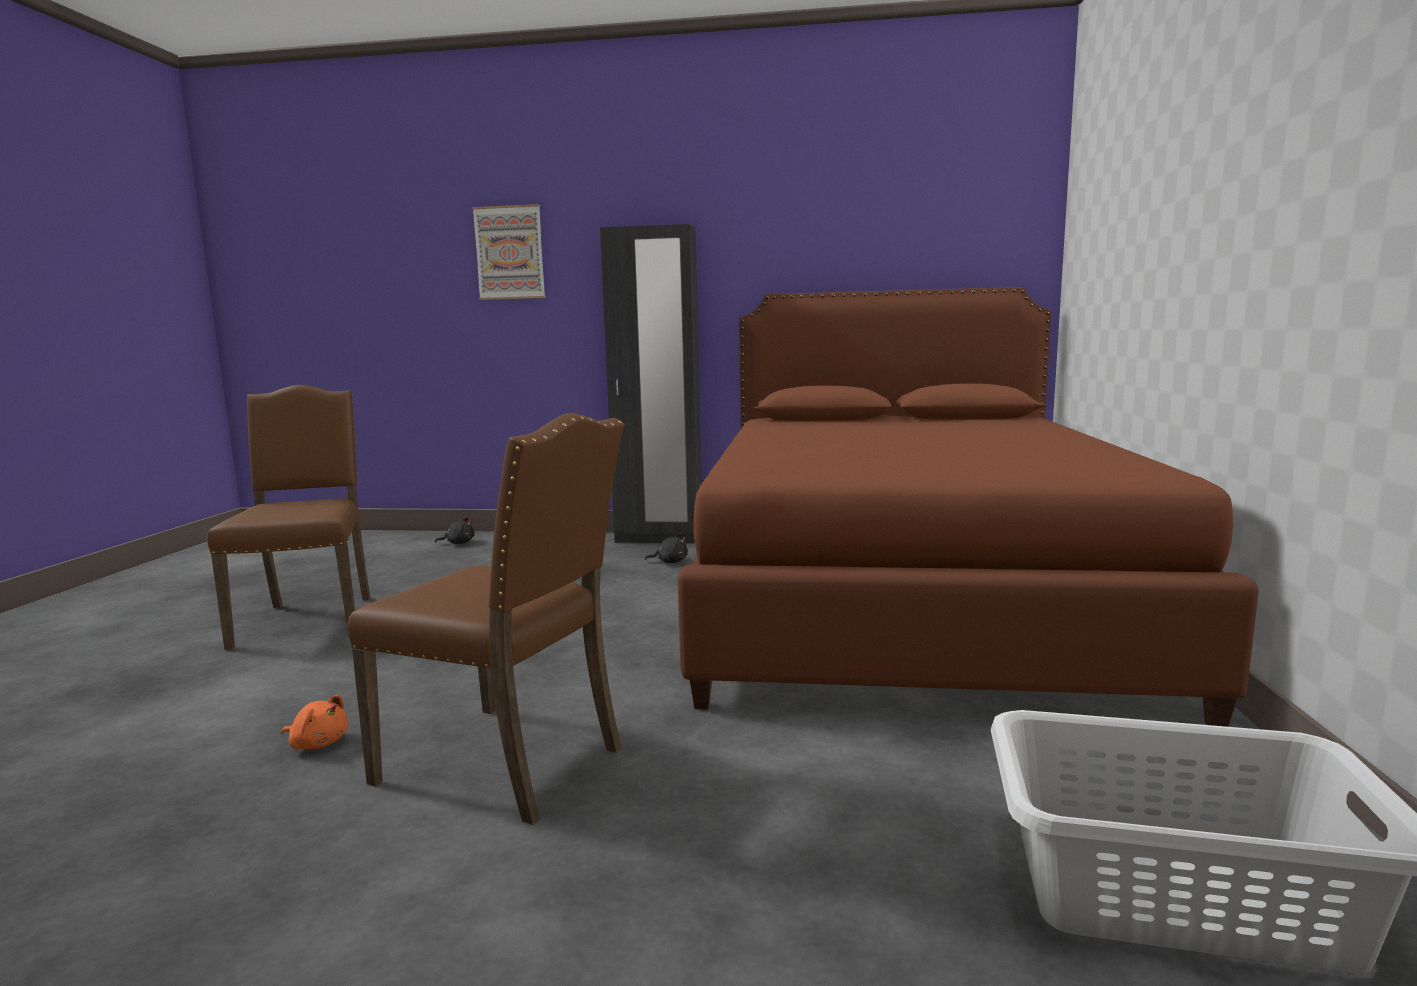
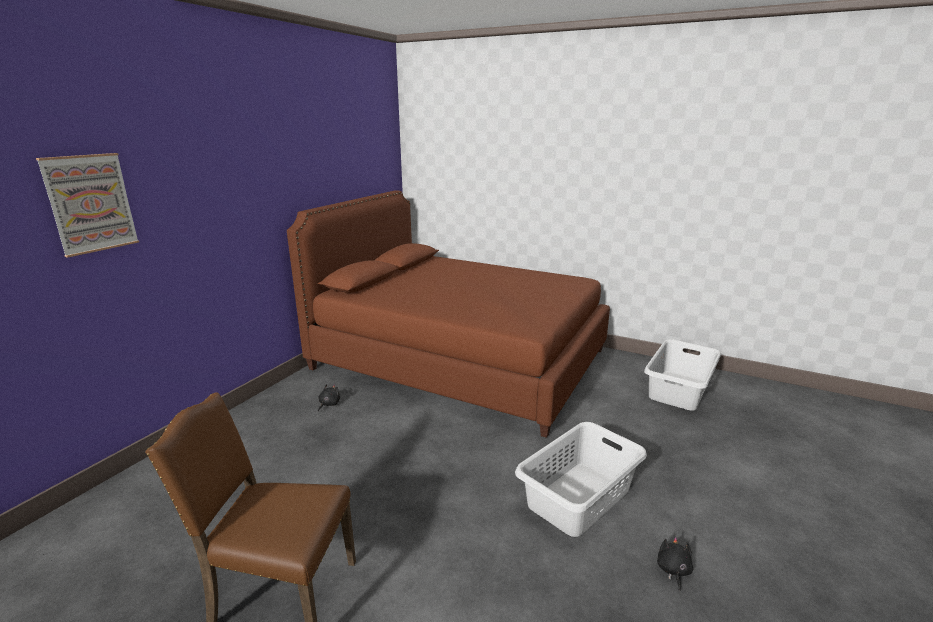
camera: 70 degrees left, 10 degrees up
orange plush toy [282,694,348,749] -> none
brown chair [347,413,625,825] -> grey laundry basket [515,422,647,537]
black plush toy [435,517,474,544] -> black plush toy moved to [657,537,693,592]
black wardrobe [600,224,702,543] -> none

